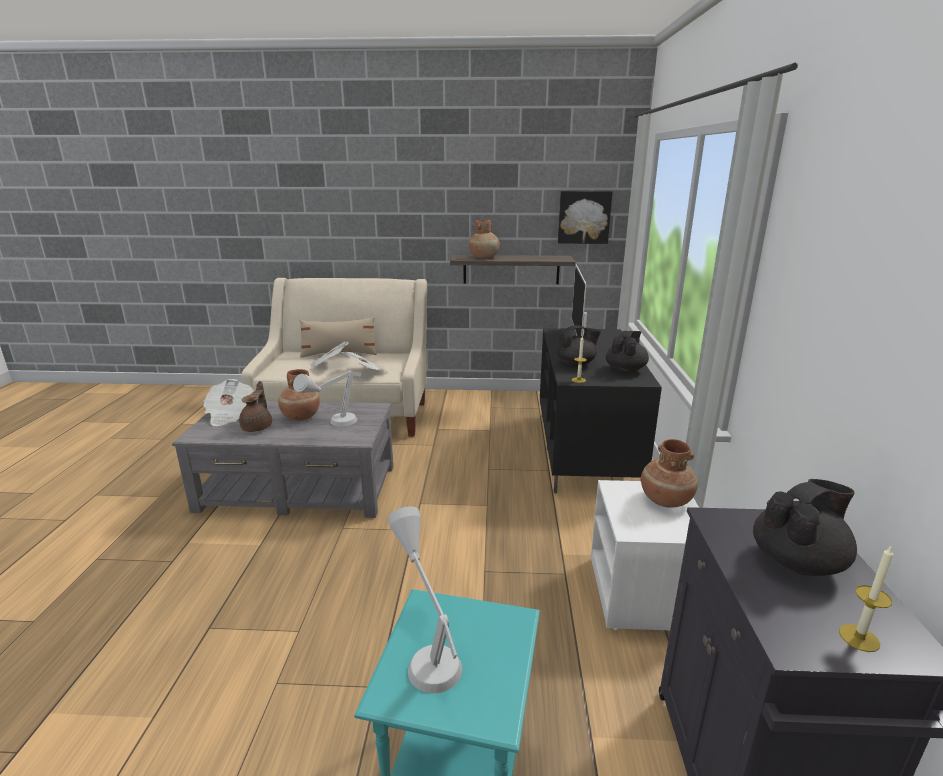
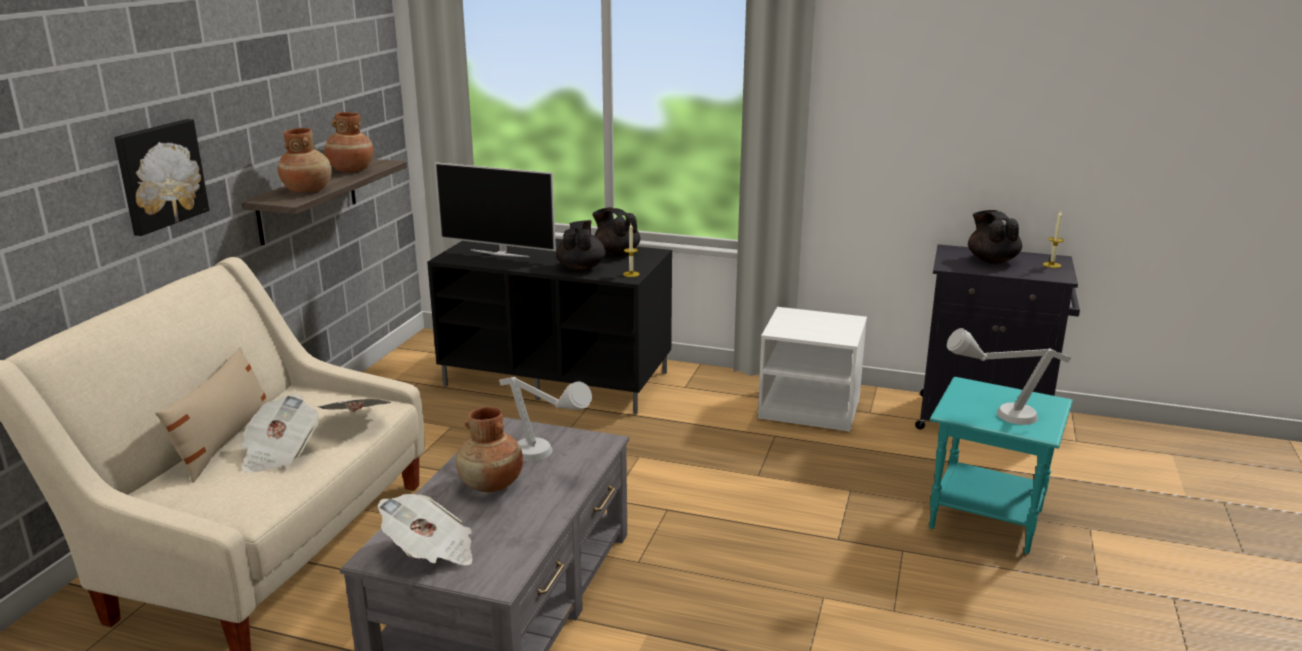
camera: 75 degrees left, 0 degrees up
brown teapot [239,381,272,432] -> none
picture [558,191,613,244] -> picture moved to [114,119,209,236]
brown vase [641,439,698,508] -> brown vase moved to [324,112,374,172]

